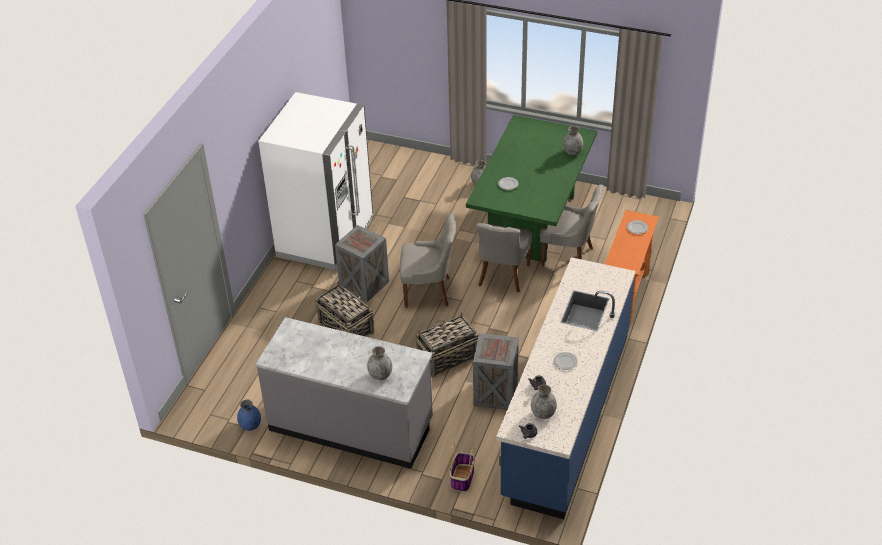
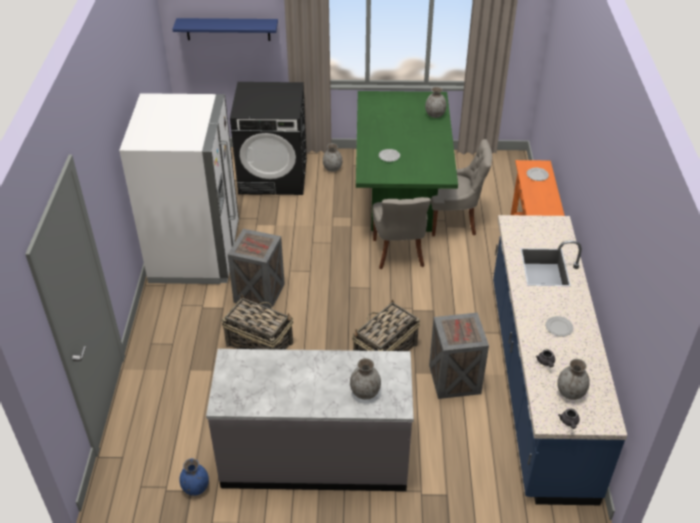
camera: 20 degrees left, 0 degrees up
grey chair [400,214,456,308] -> none
basket [449,444,475,492] -> none
none -> blue shelf [172,18,278,41]
none -> black washing machine [230,82,307,195]

